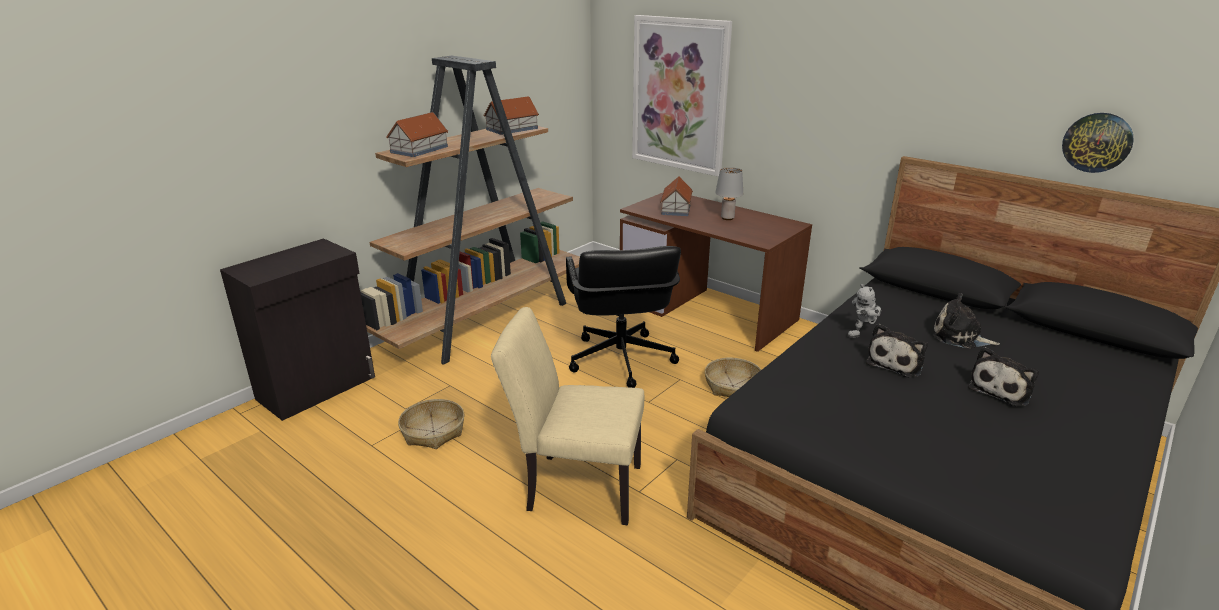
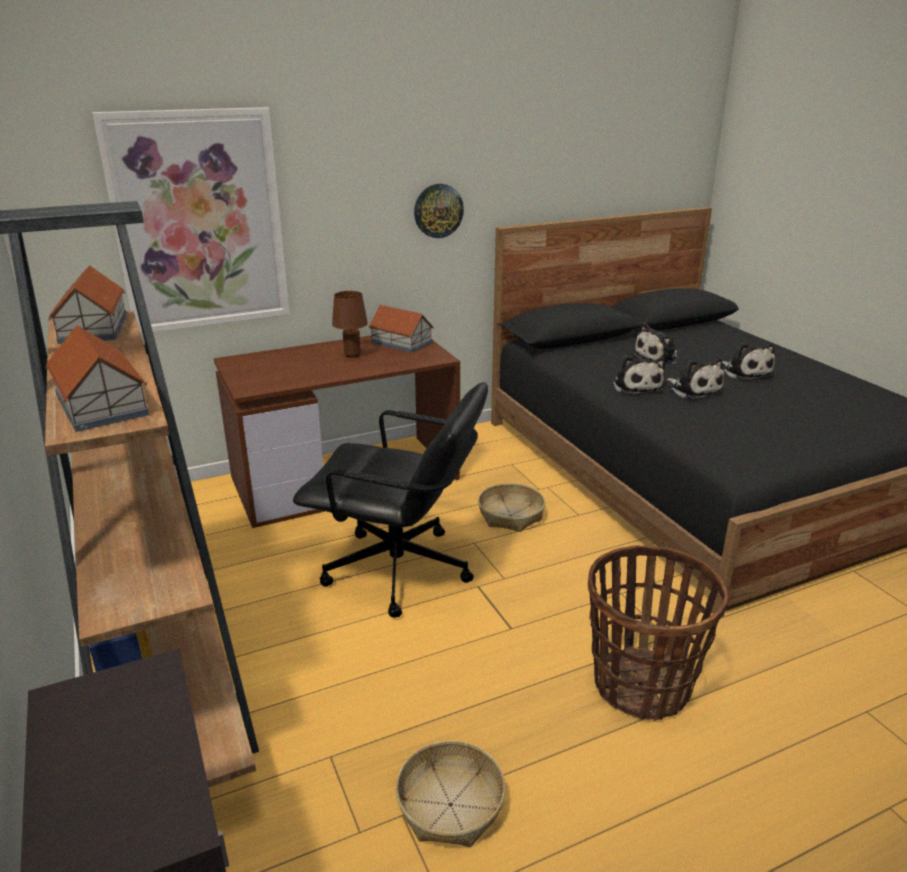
camera: 65 degrees left, 0 degrees up
beige chair [491,307,644,526] -> basket [588,546,728,721]
toy house [660,177,693,216] -> toy house moved to [369,305,434,353]
grey table lamp [715,167,743,220] -> brown table lamp [332,291,368,358]
toy robot [847,284,882,338] -> plush toy [612,356,665,395]
wall clock [1062,113,1134,173] -> wall clock moved to [414,184,464,238]

